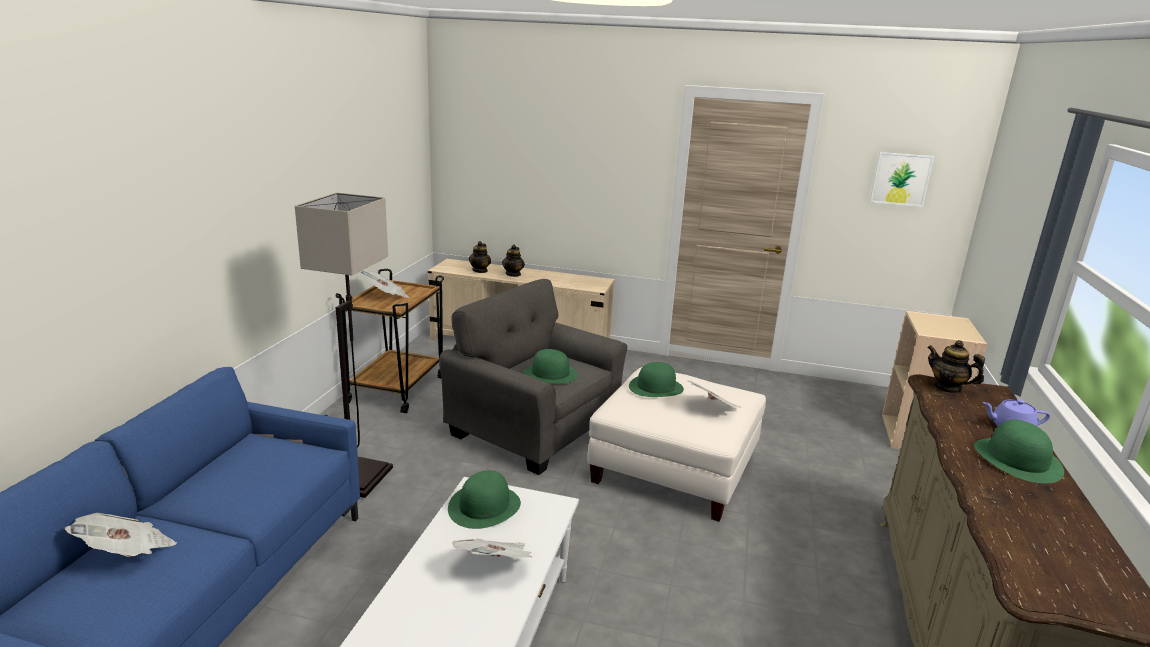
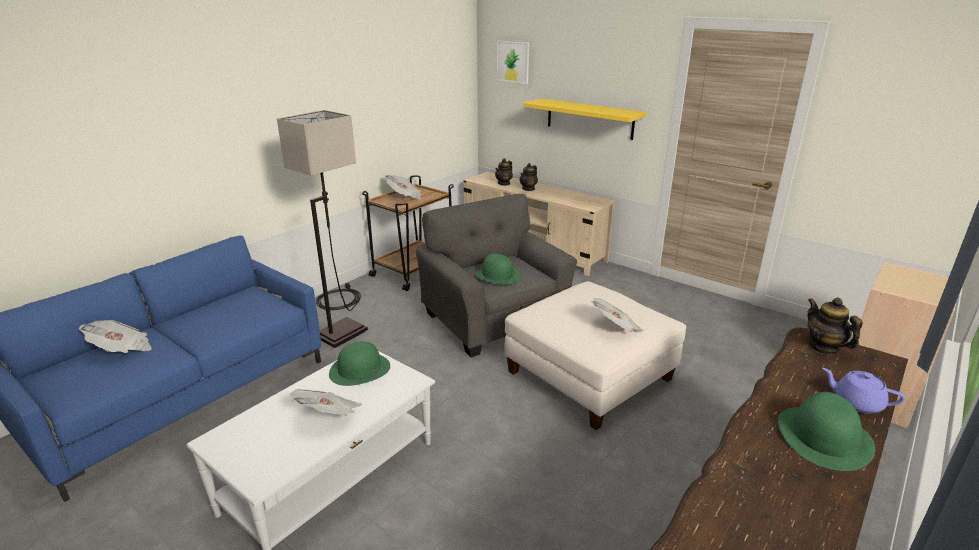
camera: 25 degrees right, 5 degrees up
green hat [629,362,684,397] -> none
picture [870,152,934,207] -> picture moved to [497,41,529,84]
none -> yellow shelf [523,98,646,140]

